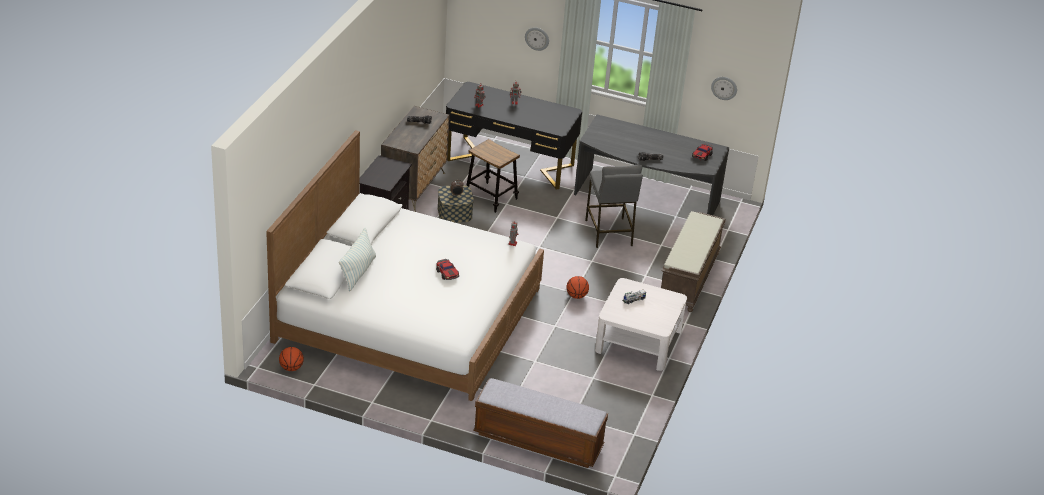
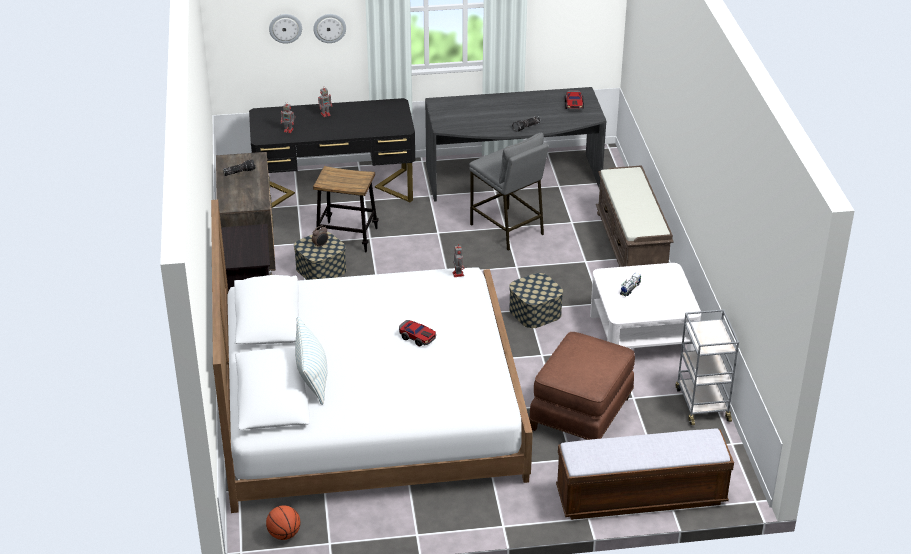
camera: 25 degrees left, 0 degrees up
basketball [567,276,589,299] -> storage box [509,273,563,328]
wall clock [711,77,737,100] -> wall clock moved to [269,14,302,44]
none -> brown ottoman [529,332,635,440]
none -> grey cart [676,309,739,425]

